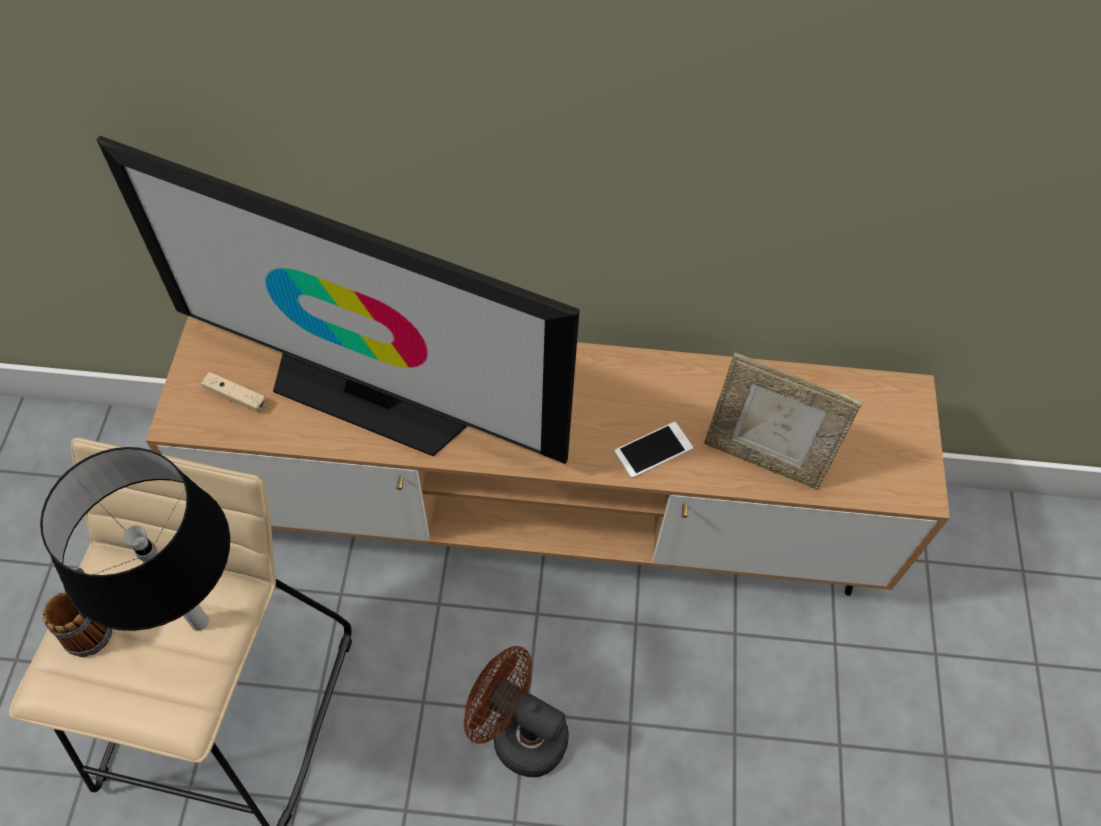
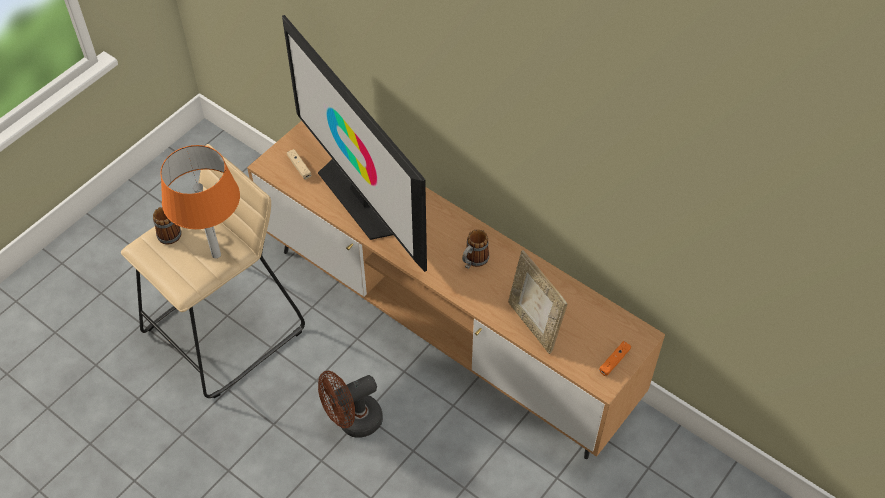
camera: 35 degrees right, 5 degrees down
black table lamp [40,447,230,631] -> orange table lamp [160,145,240,258]
brown fan [464,646,569,777] -> brown fan turned 90 degrees counterclockwise [318,371,383,438]
phone [614,422,693,478] -> none
none -> mug [462,229,489,269]
none -> orange game controller [599,341,631,376]

